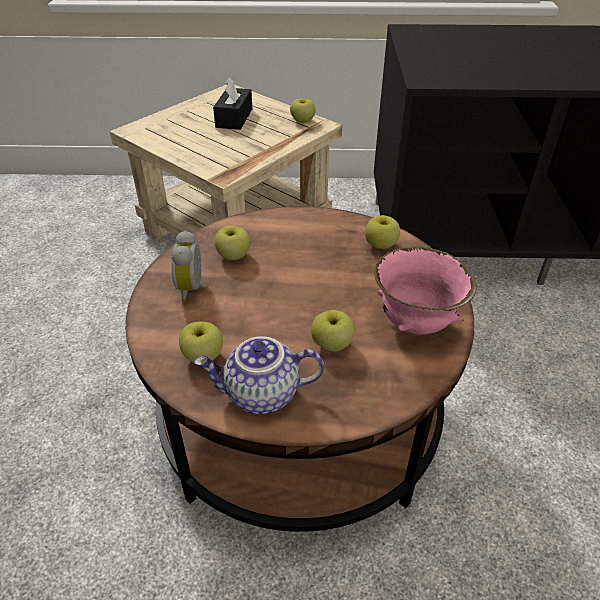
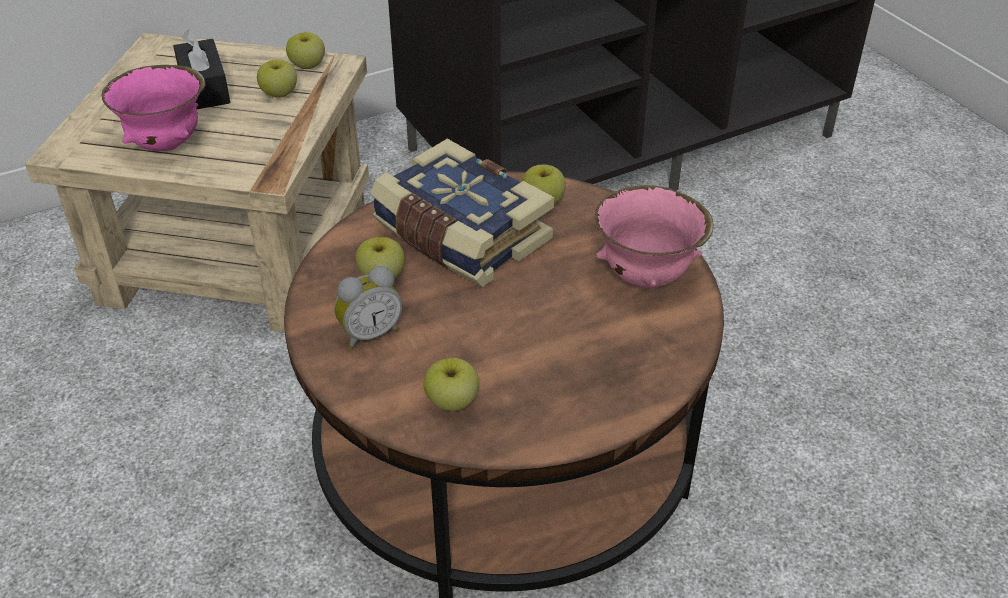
camera: 30 degrees left, 0 degrees up
alarm clock [171,230,207,302] -> alarm clock turned 90 degrees counterclockwise [334,266,402,349]
teapot [194,336,324,414] -> none
apple [311,310,354,351] -> apple moved to [257,59,297,98]
none -> pink bowl [102,65,205,151]
none -> book [370,139,554,287]

